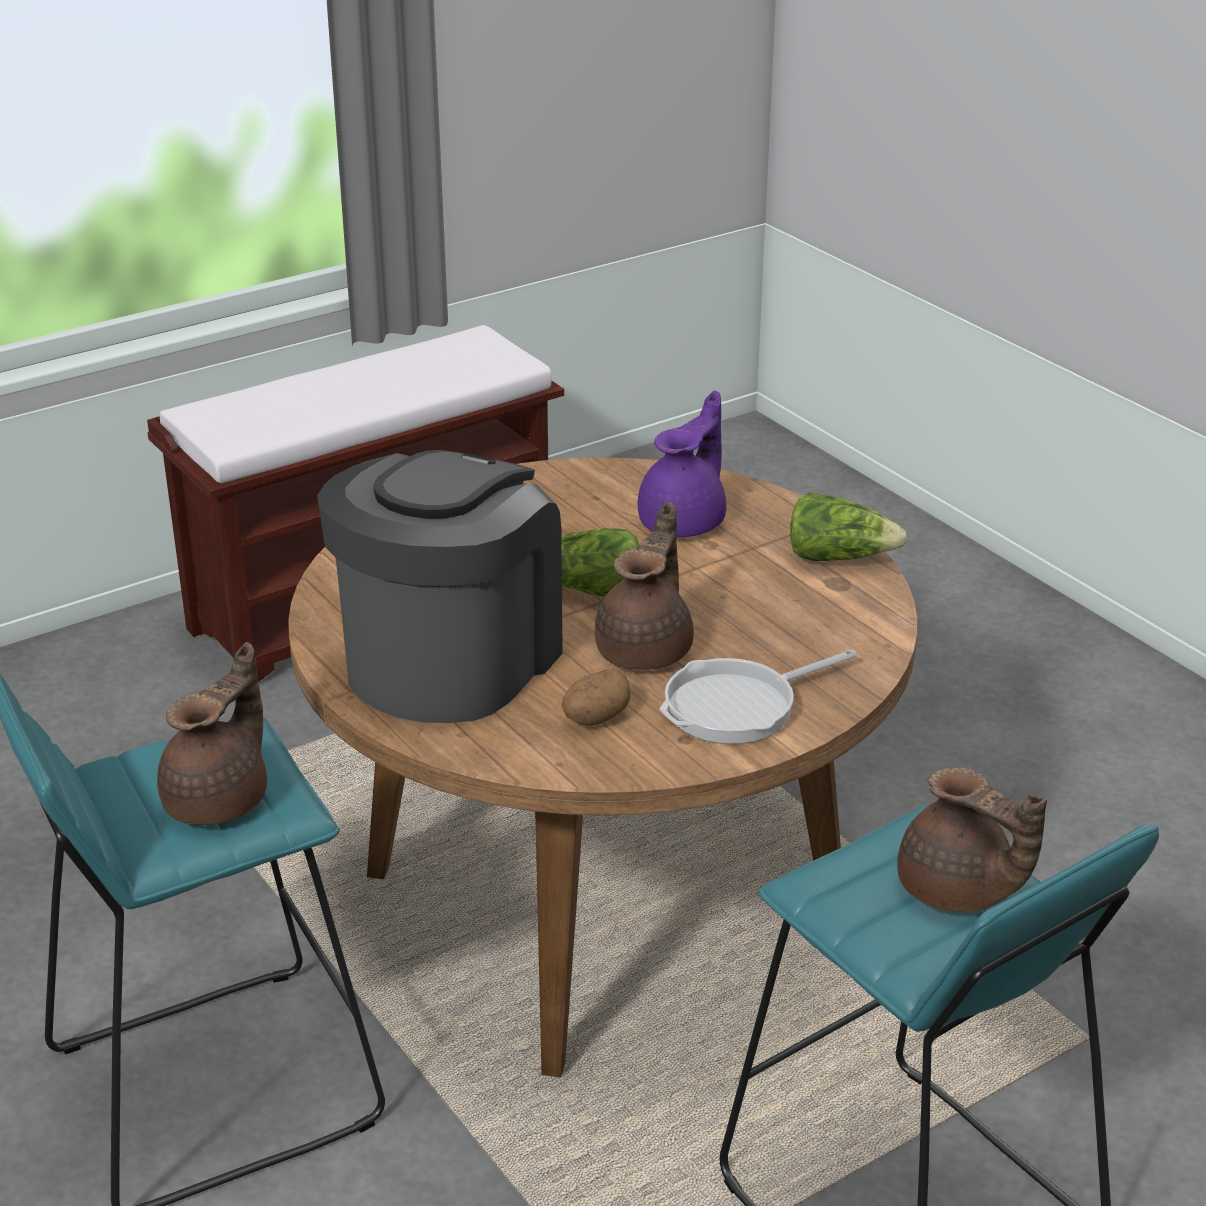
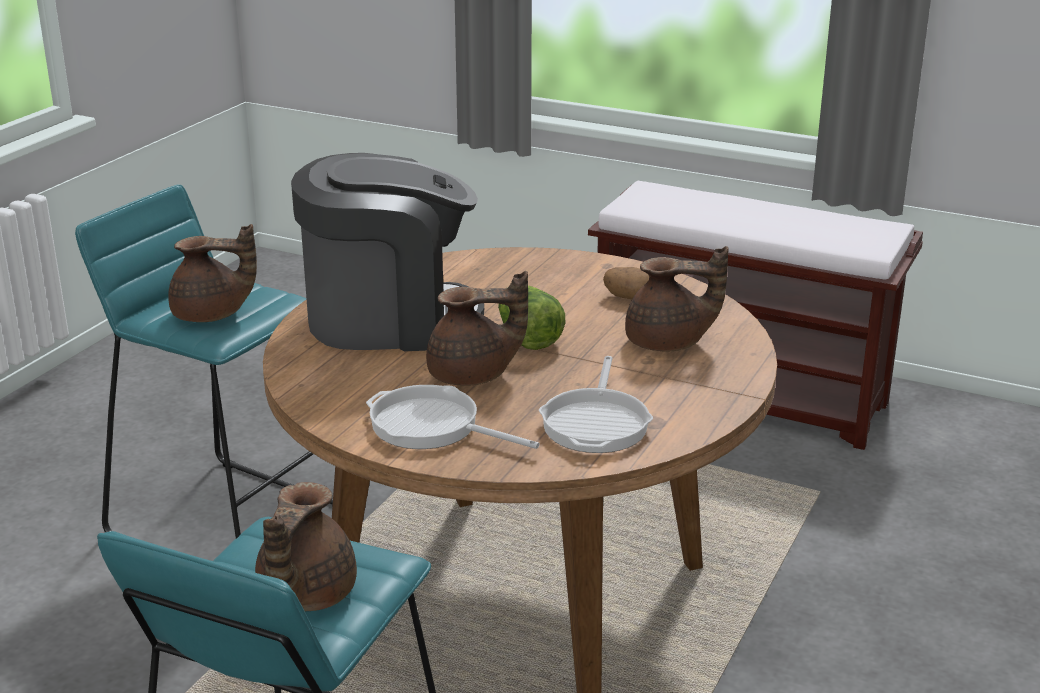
camera: 60 degrees right, 5 degrees down
potato [562,669,631,726] -> potato moved to [603,267,649,299]
purple teapot [638,390,726,537] -> brown teapot [625,246,729,351]
lettuce [790,492,907,561] -> none
none -> frying pan [539,356,653,453]

